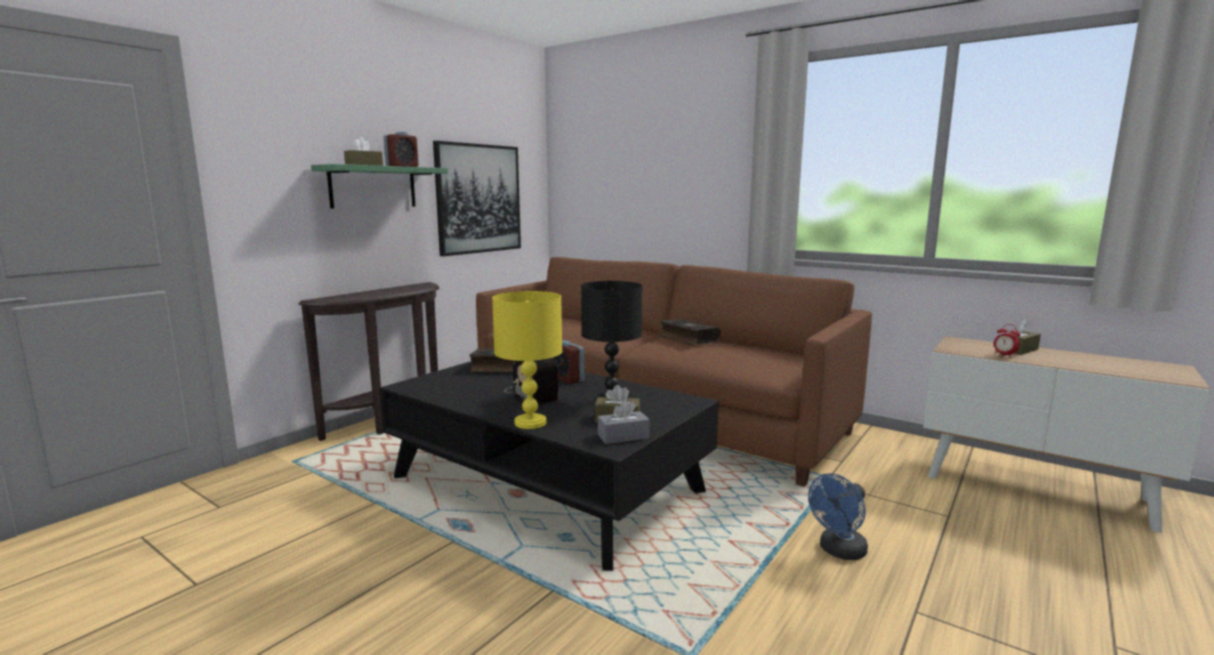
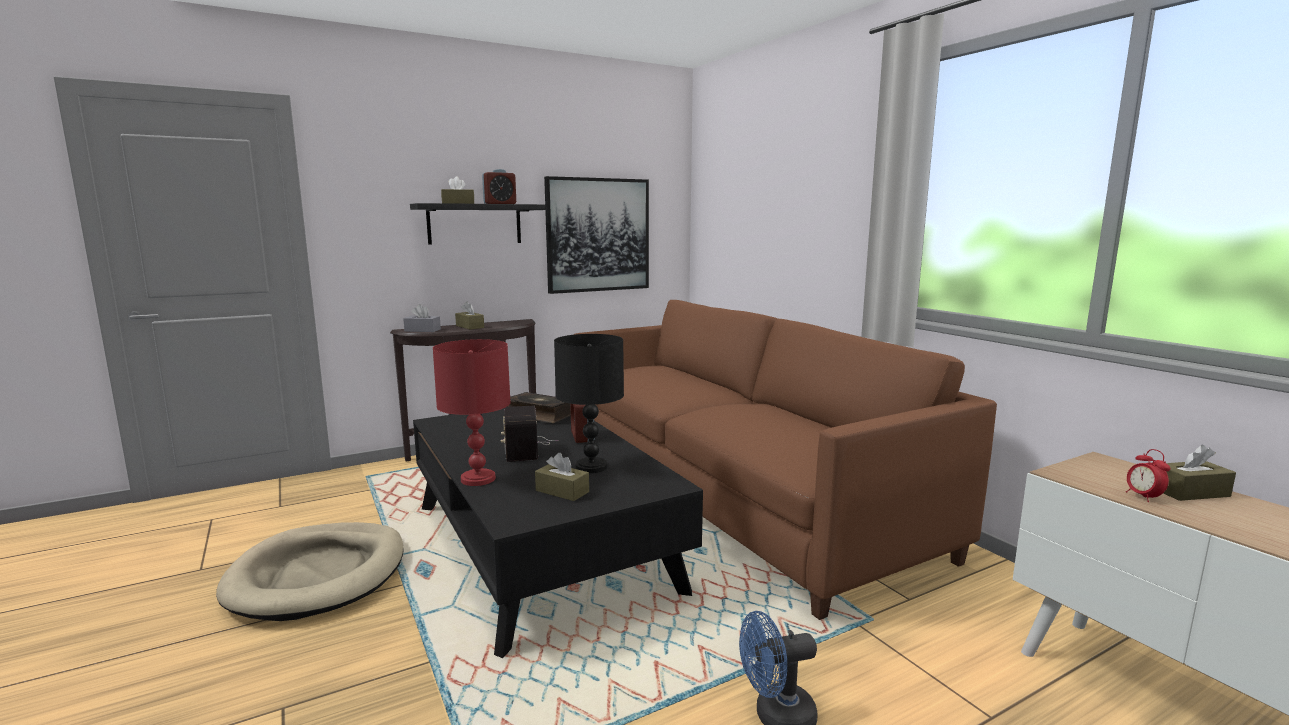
camera: 25 degrees right, 0 degrees up
green shelf [311,164,448,208] -> black shelf [410,203,546,245]
yellow table lamp [492,291,562,429] -> red table lamp [433,339,511,486]
grey tissue box [598,399,649,444] -> grey tissue box moved to [403,304,441,332]
book [659,319,721,346] -> none
none -> beige dog bed [216,522,404,621]
none -> brown tissue box [455,301,484,330]

